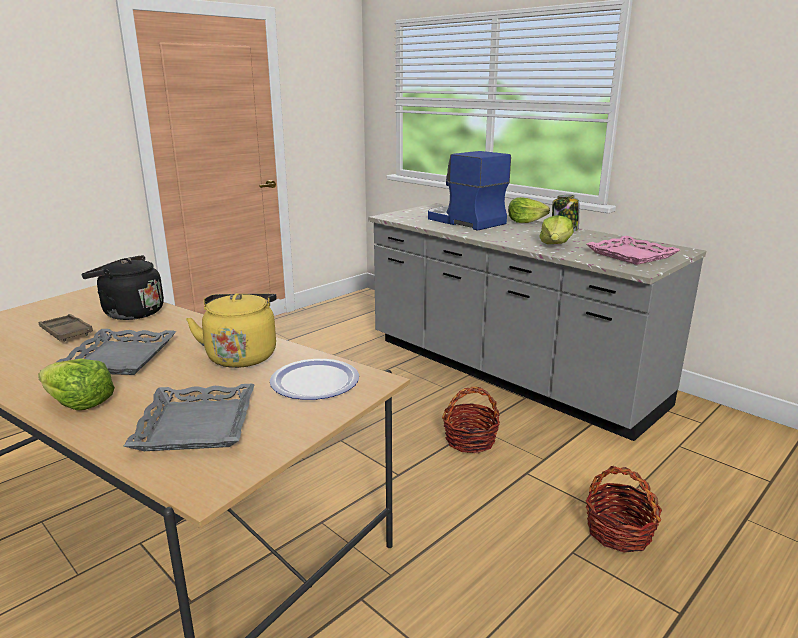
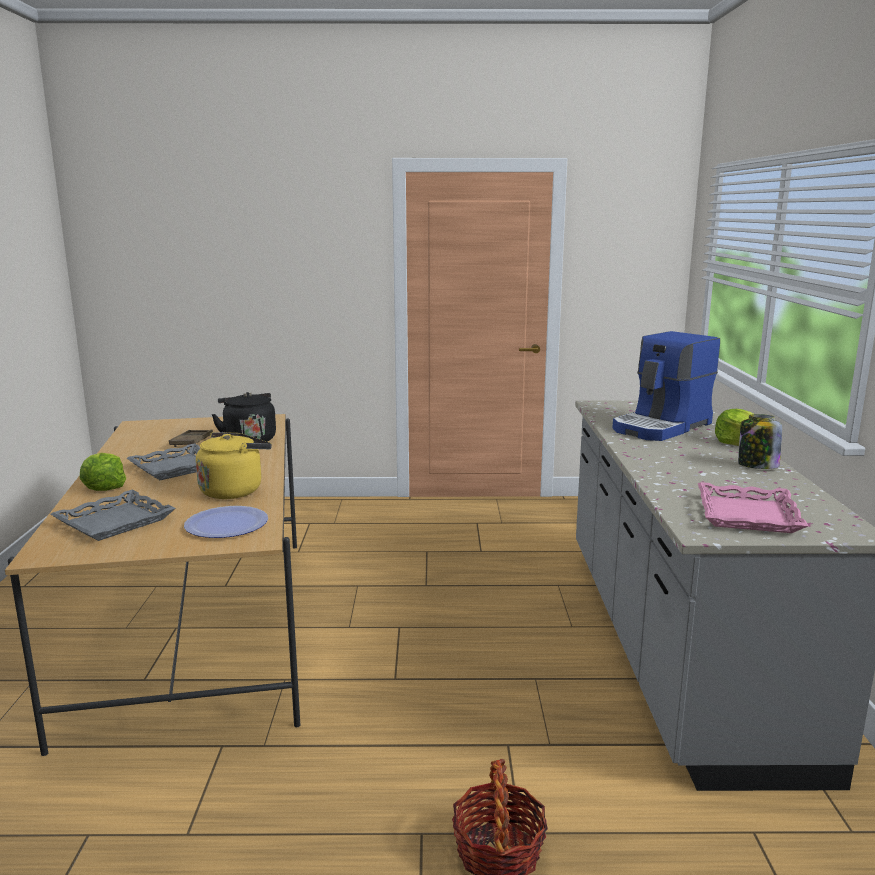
camera: 45 degrees right, 5 degrees down
coffee machine [428,151,511,231] -> coffee machine turned 135 degrees counterclockwise [612,331,720,441]
basket [442,387,500,453] -> none
lettuce [540,215,574,244] -> none

